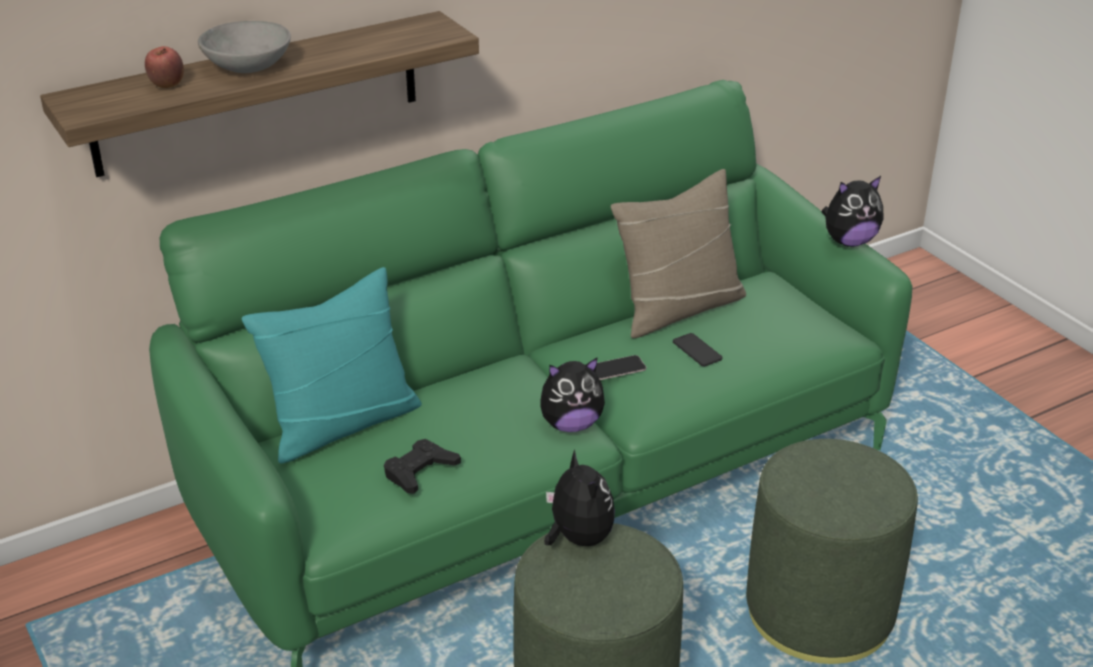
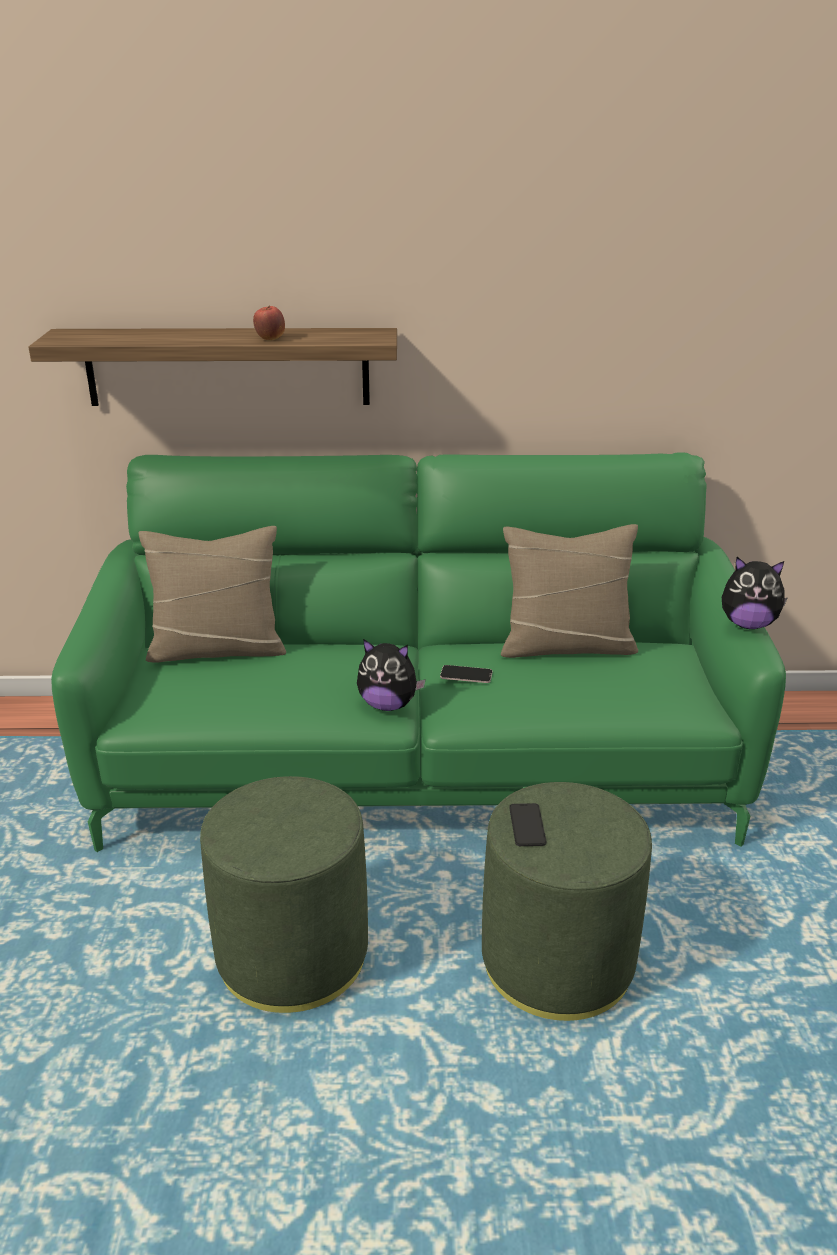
camera: 30 degrees right, 5 degrees down
apple [145,46,184,88] -> apple moved to [253,306,285,340]
grey bowl [198,21,291,73] -> none
turquoise pillow [242,267,422,463] -> beige pillow [139,526,286,663]
black game controller [384,439,461,494] -> none
plush toy [544,450,615,546] -> none
phone [673,333,722,366] -> phone moved to [509,803,546,846]

